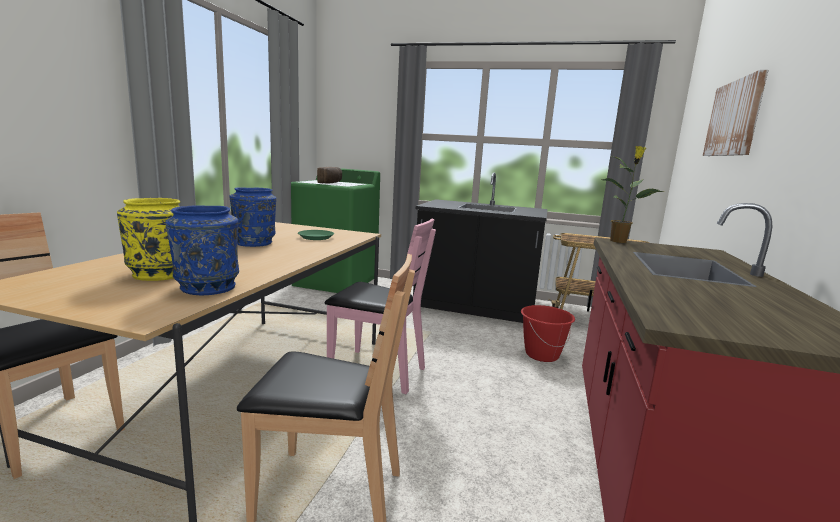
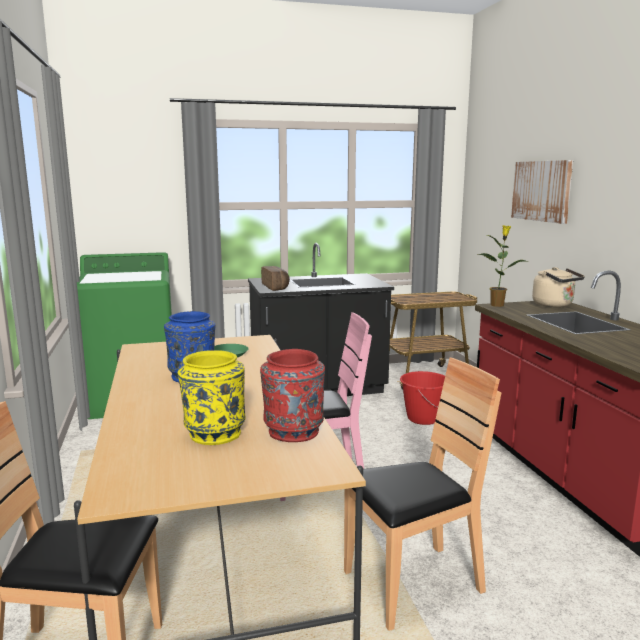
camera: 30 degrees left, 0 degrees up
blue vase [165,205,239,295] -> red vase [260,349,325,442]
bread [317,167,342,184] -> bread moved to [261,266,290,291]
none -> beige kettle [532,267,585,307]

